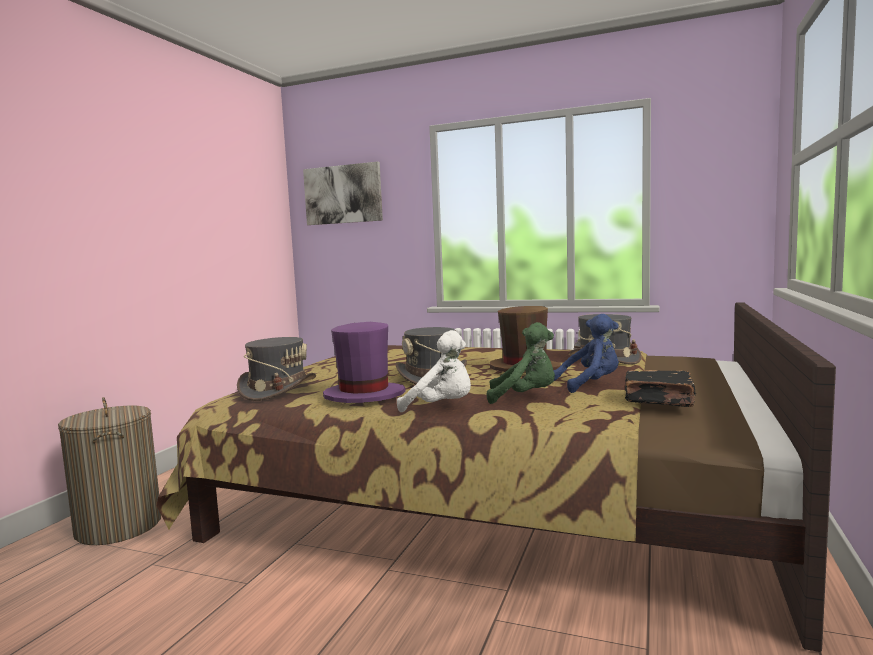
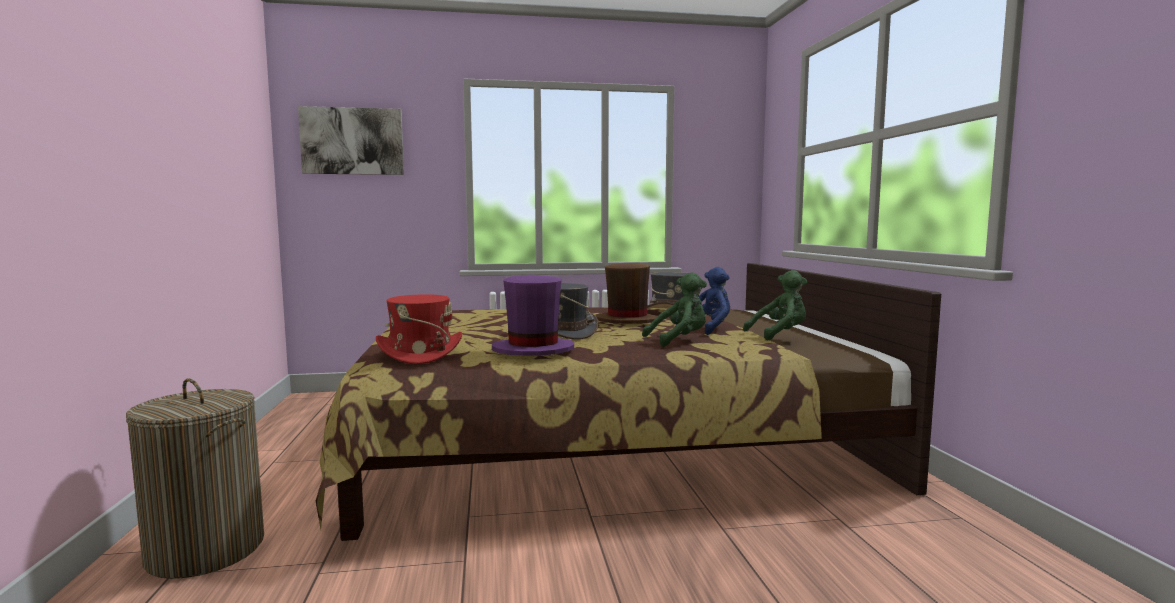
camera: 30 degrees left, 0 degrees up
grey hat [237,337,316,401] -> red hat [376,294,462,364]
white plush toy [397,330,471,412] -> none
black book [625,370,696,407] -> green plush toy [743,270,807,341]

